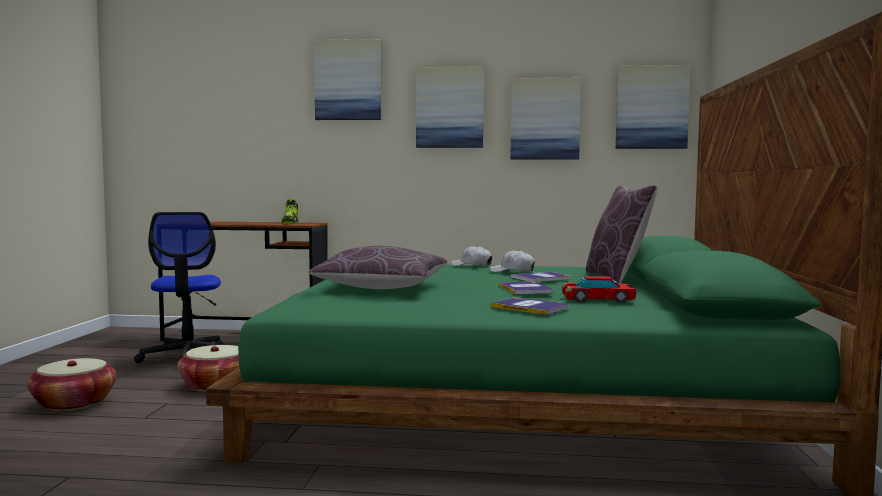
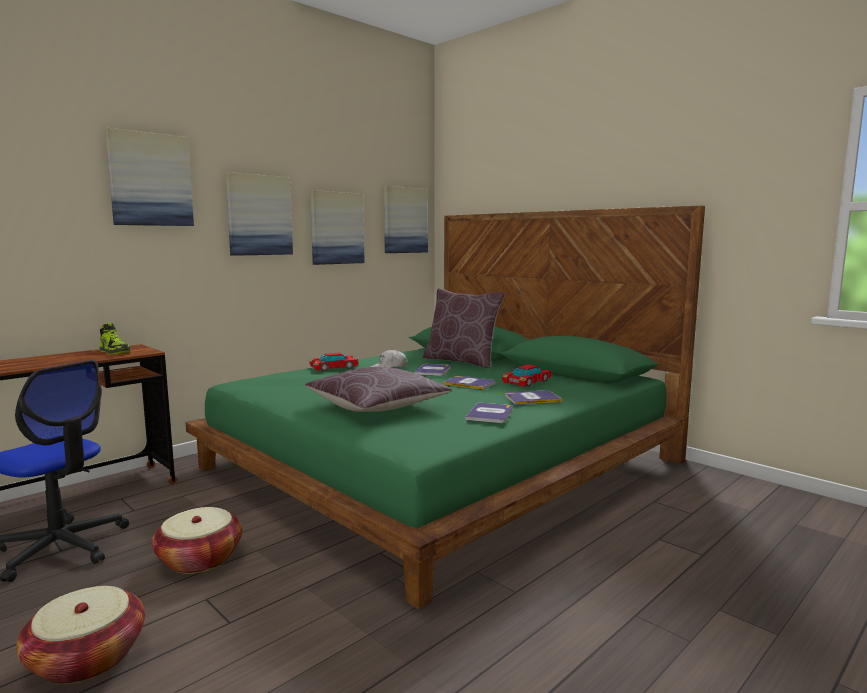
camera: 50 degrees left, 5 degrees up
white cap [451,246,492,266] -> toy car [309,352,358,371]
none -> book [466,403,513,423]

